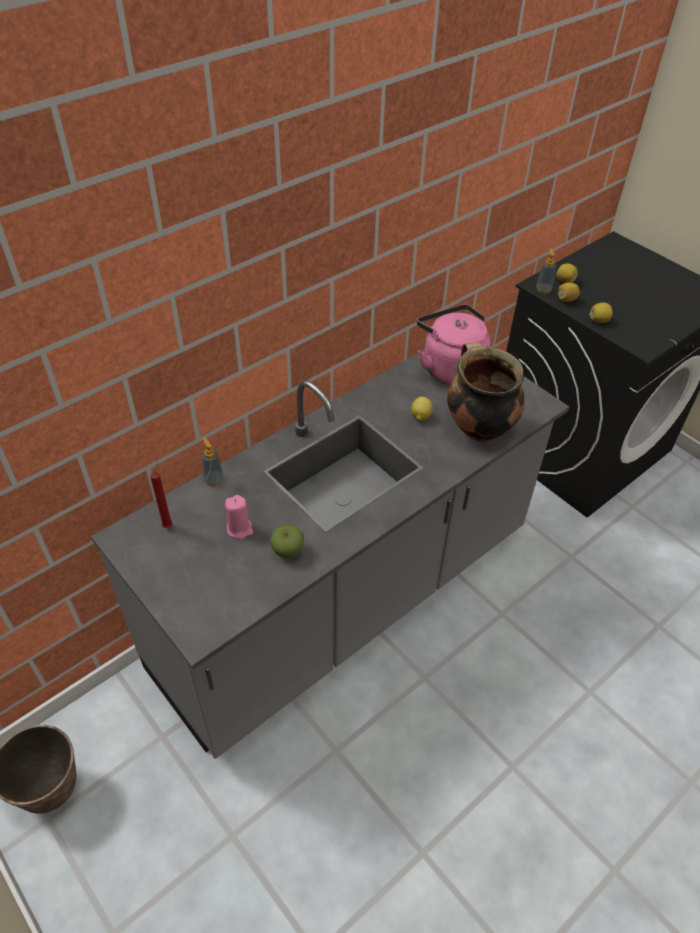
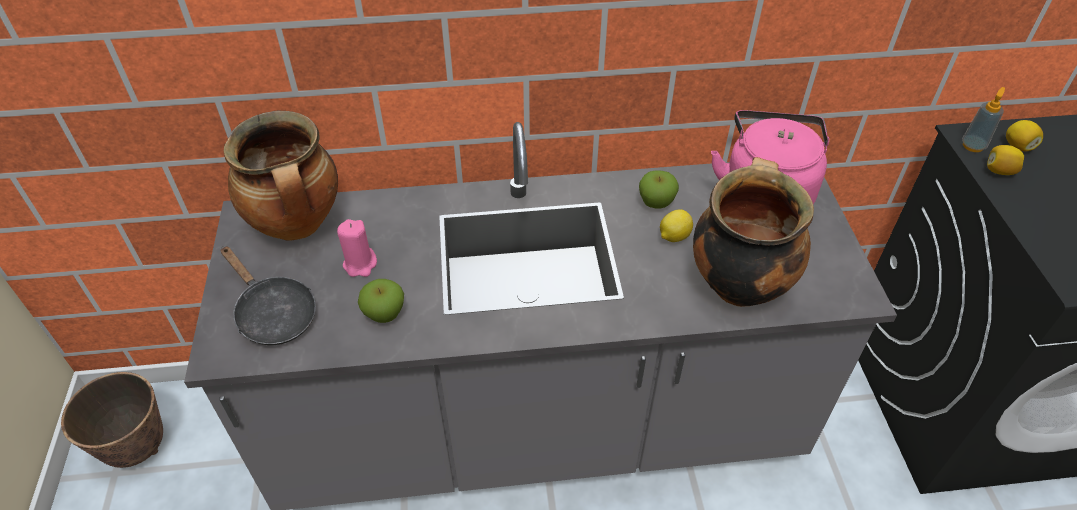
camera: 35 degrees right, 0 degrees up
red candle [150,462,172,528] -> cooking pot [224,111,338,241]
soap dispenser [201,437,224,486] -> none
lemon [589,302,613,323] -> none
none -> black frying pan [220,246,316,345]
none -> apple [639,170,679,209]

